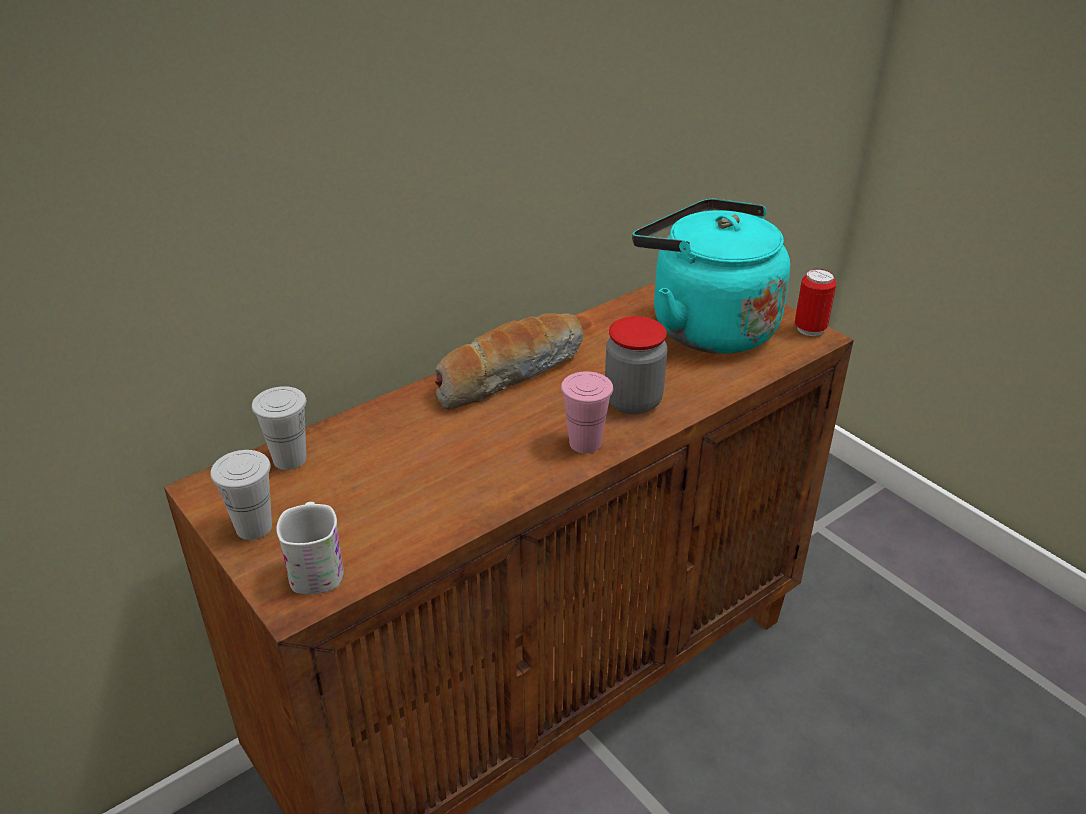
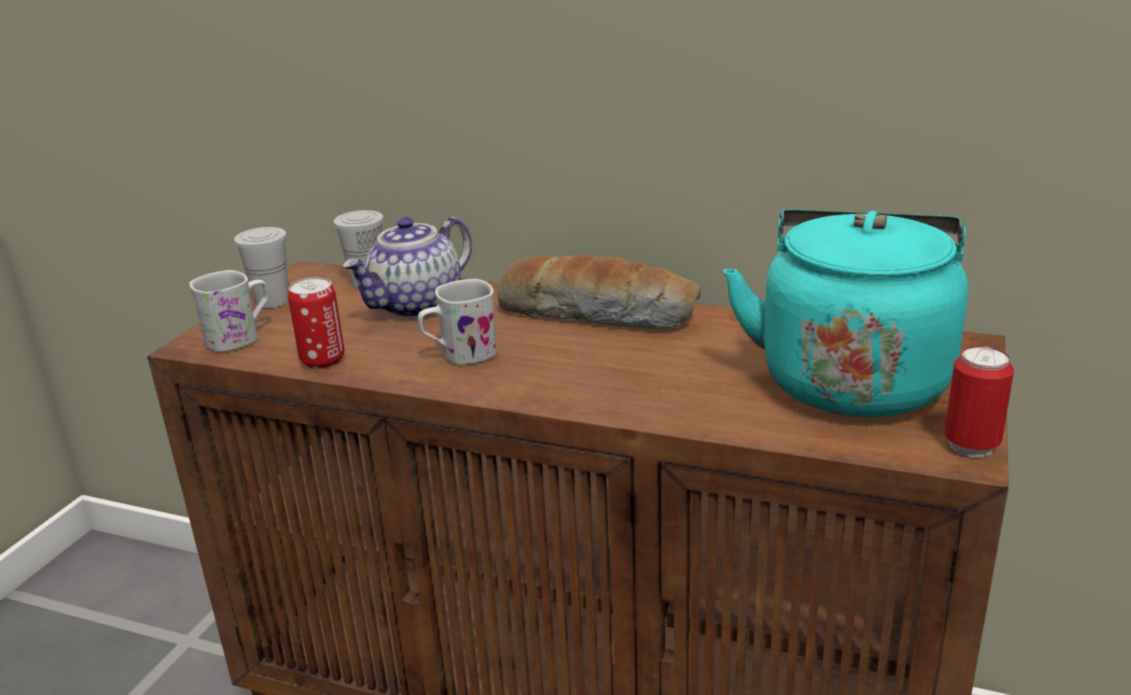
camera: 60 degrees right, 10 degrees down
pink cup [561,371,613,453] -> none
jar [605,316,667,415] -> none
none -> can [288,277,345,369]
none -> teapot [342,217,472,318]
none -> white mug [418,279,497,365]

